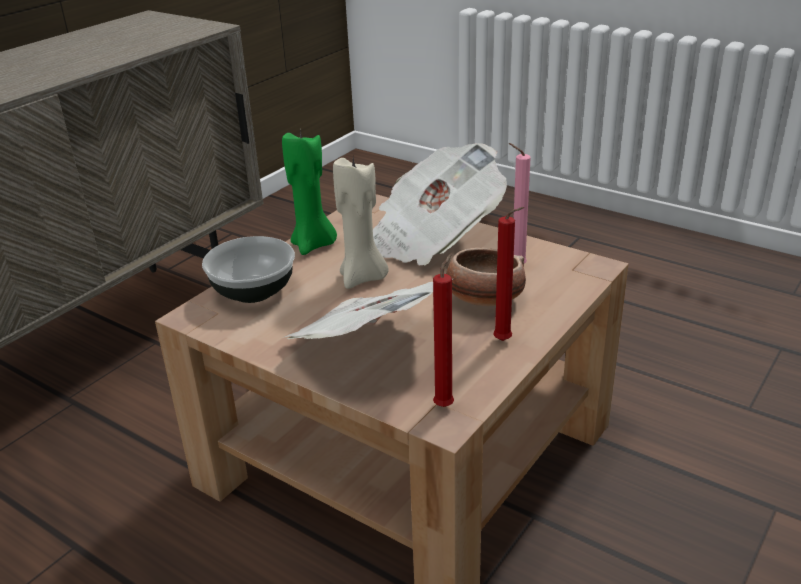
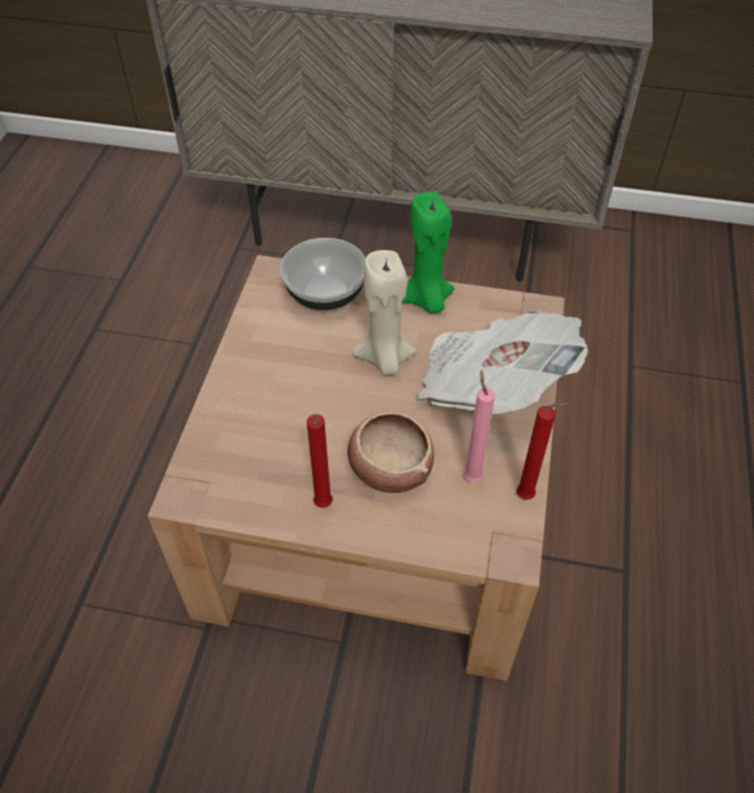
camera: 65 degrees right, 20 degrees up
newspaper [283,279,453,339] -> none
red candle [433,254,454,407] -> red candle moved to [516,402,569,500]

